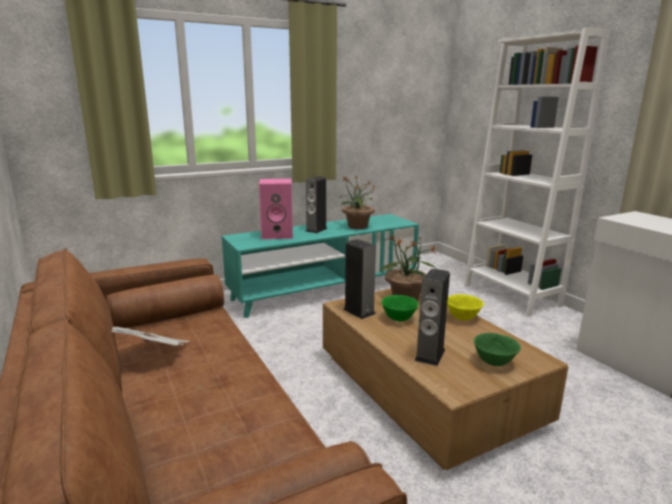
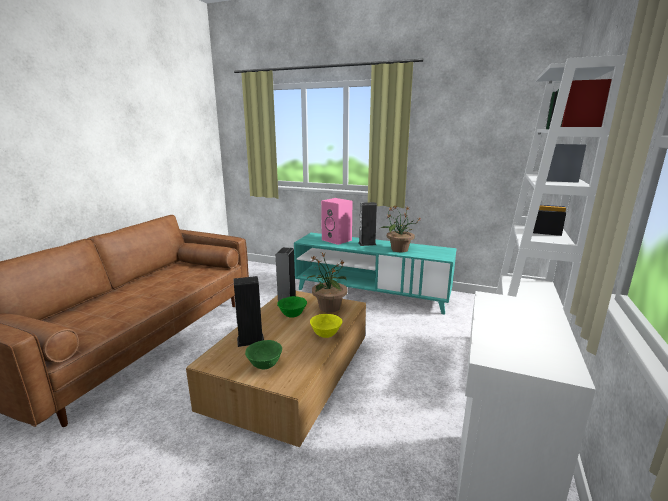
camera: 50 degrees right, 0 degrees up
newspaper [111,327,189,346] -> none

